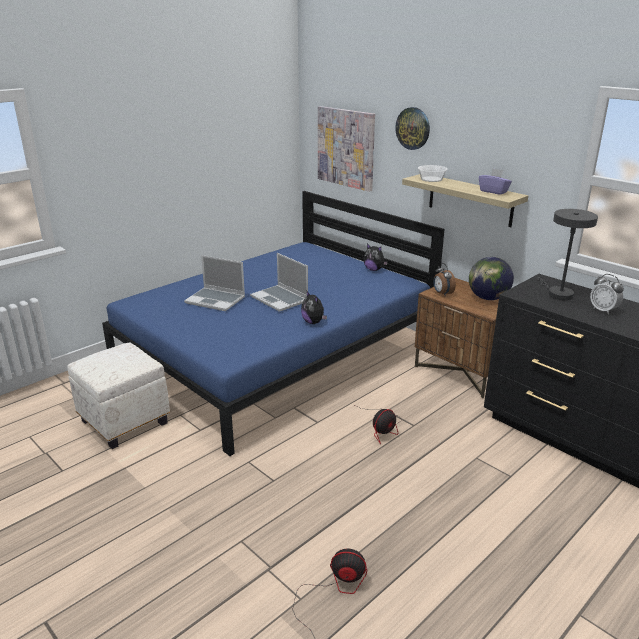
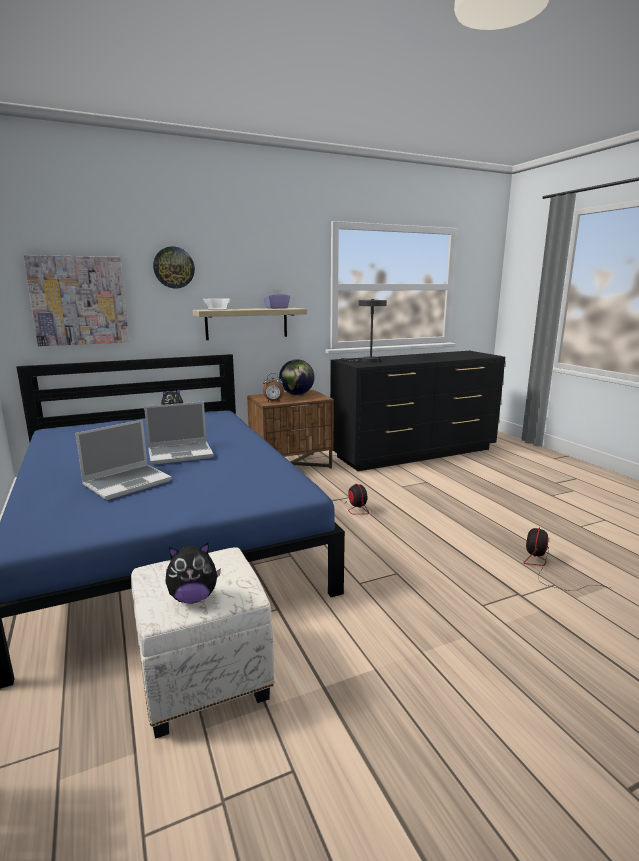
camera: 70 degrees left, 10 degrees down
plush toy [301,290,327,324] -> plush toy moved to [165,543,221,604]
alarm clock [590,274,624,315] -> none

